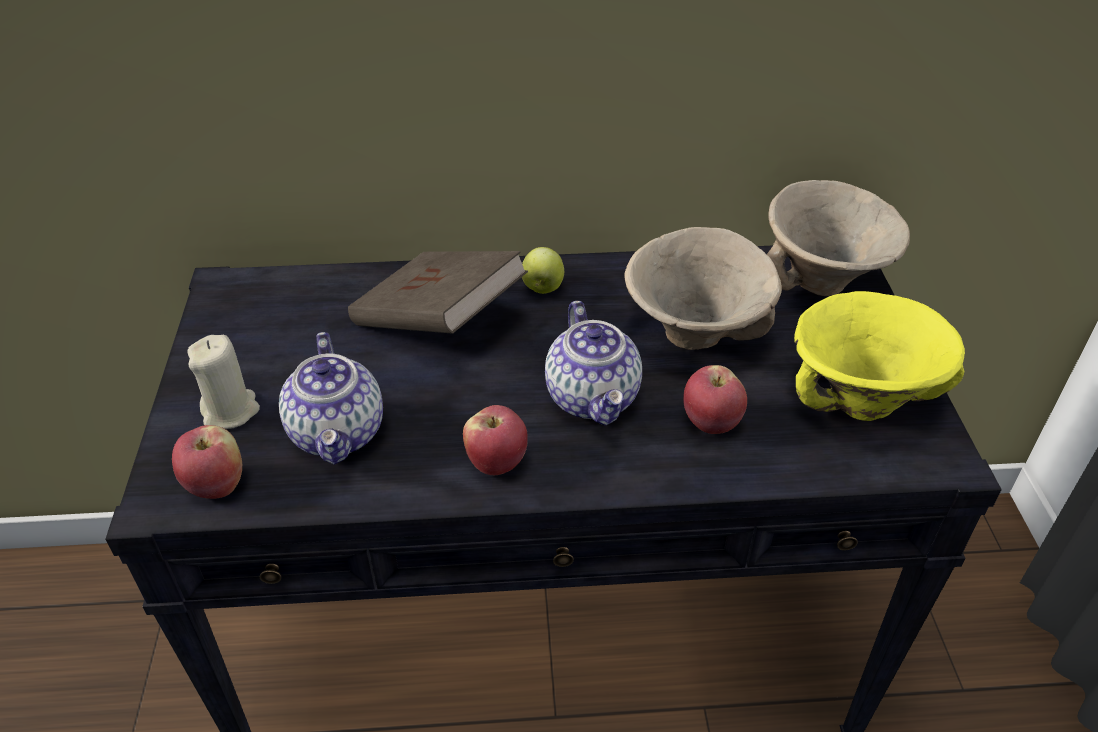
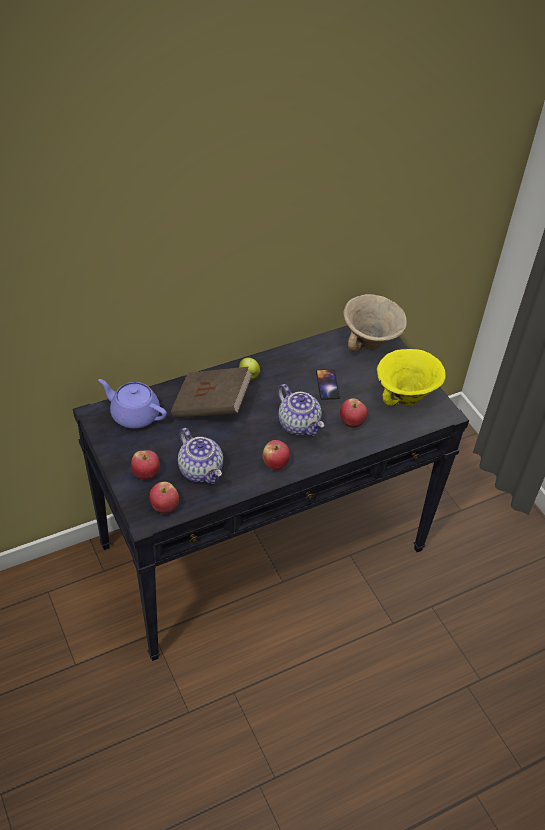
camera: 25 degrees left, 5 degrees up
beige candle [188,335,260,429] -> apple [131,450,160,480]
beige bowl [624,227,782,350] -> phone [316,369,340,400]
none -> purple teapot [98,379,167,429]

